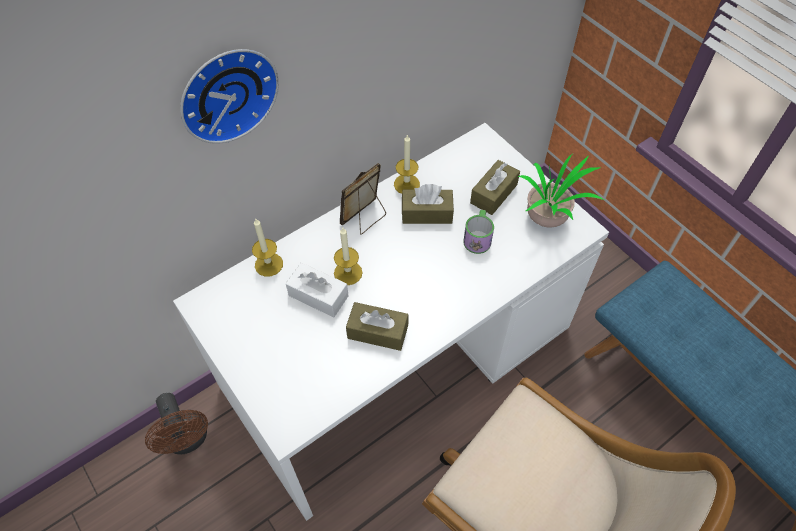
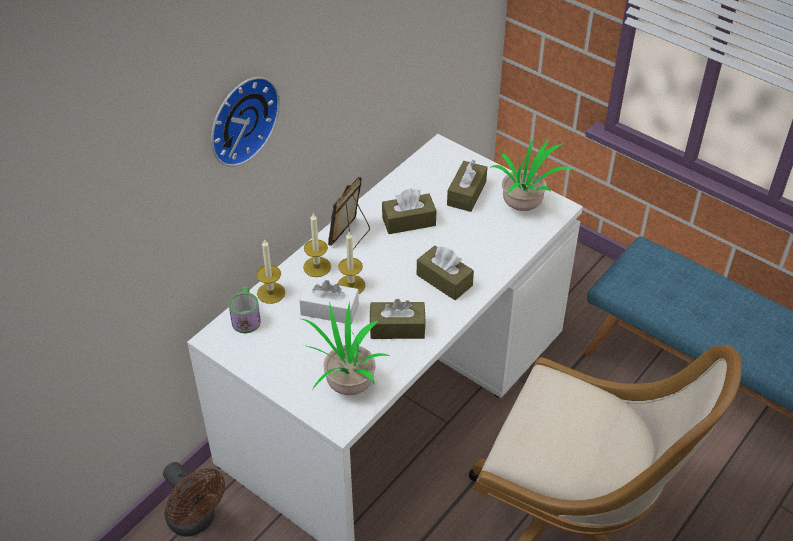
camera: 15 degrees left, 10 degrees down
candle [394,134,420,194] -> candle moved to [303,213,331,277]
mug [464,210,494,254] -> mug moved to [229,287,261,333]
none -> potted plant [302,301,390,395]
none -> brown tissue box [417,246,474,300]

